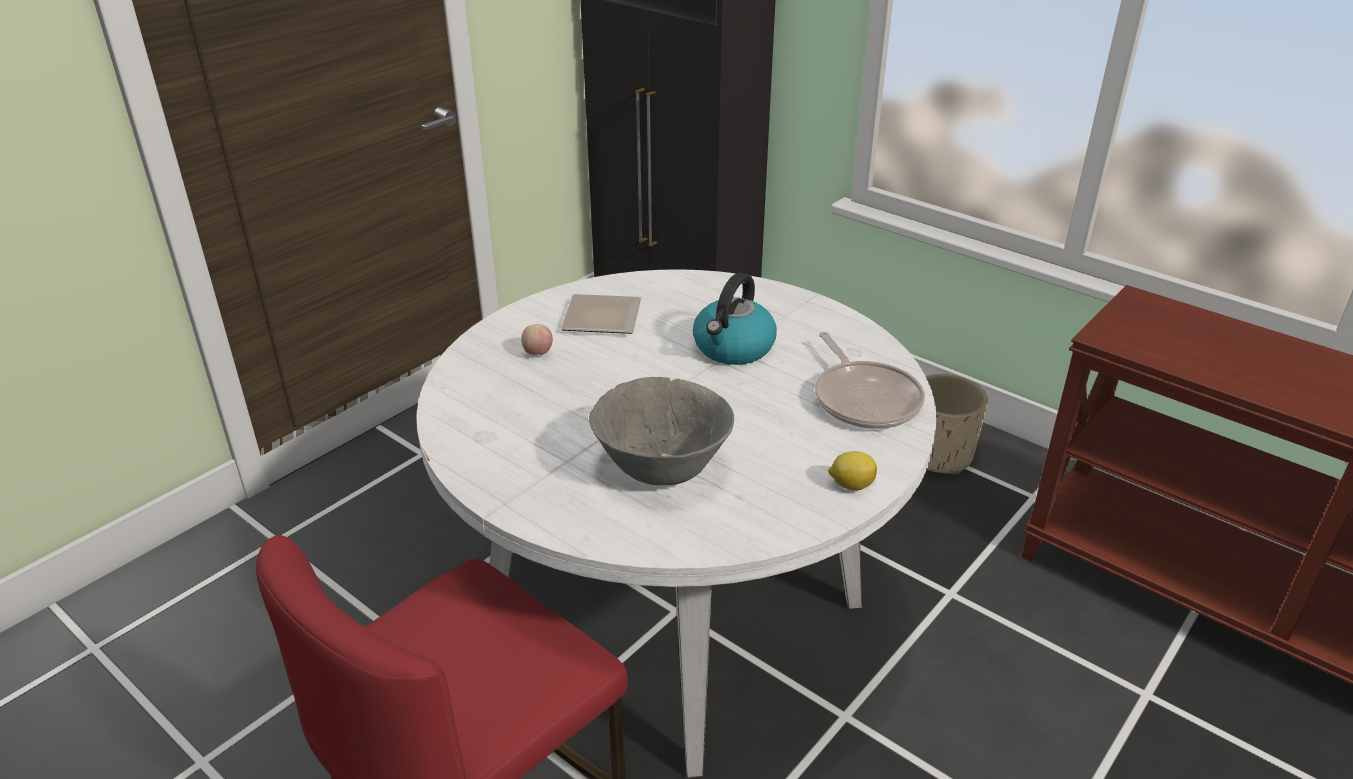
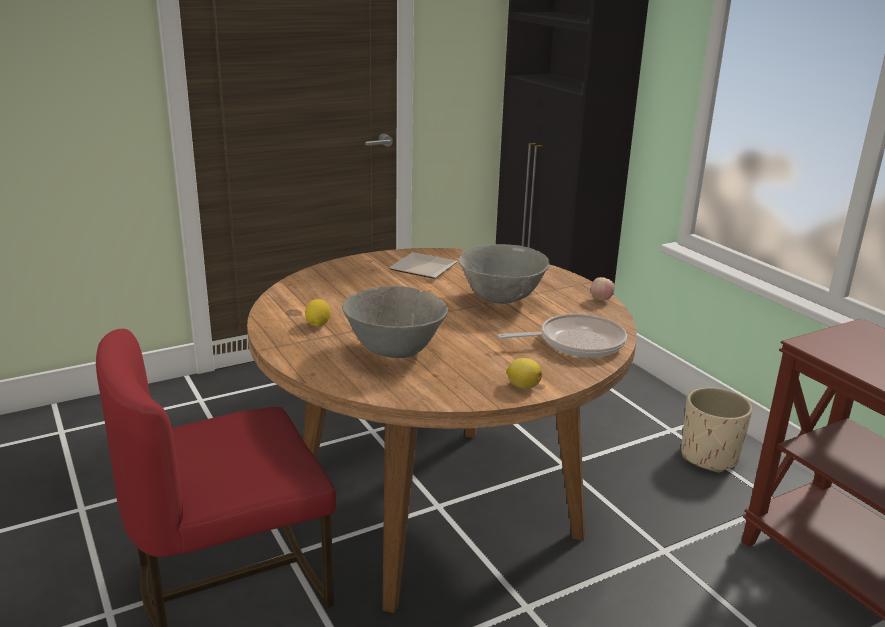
camera: 20 degrees right, 10 degrees down
white dining table [416,269,937,778] -> brown dining table [247,248,637,614]
apple [521,324,553,355] -> apple moved to [591,277,615,300]
kettle [693,273,777,365] -> grey bowl [459,244,549,304]
frying pan [815,332,925,429] -> frying pan turned 105 degrees counterclockwise [498,313,627,358]
none -> lemon [305,299,331,327]

